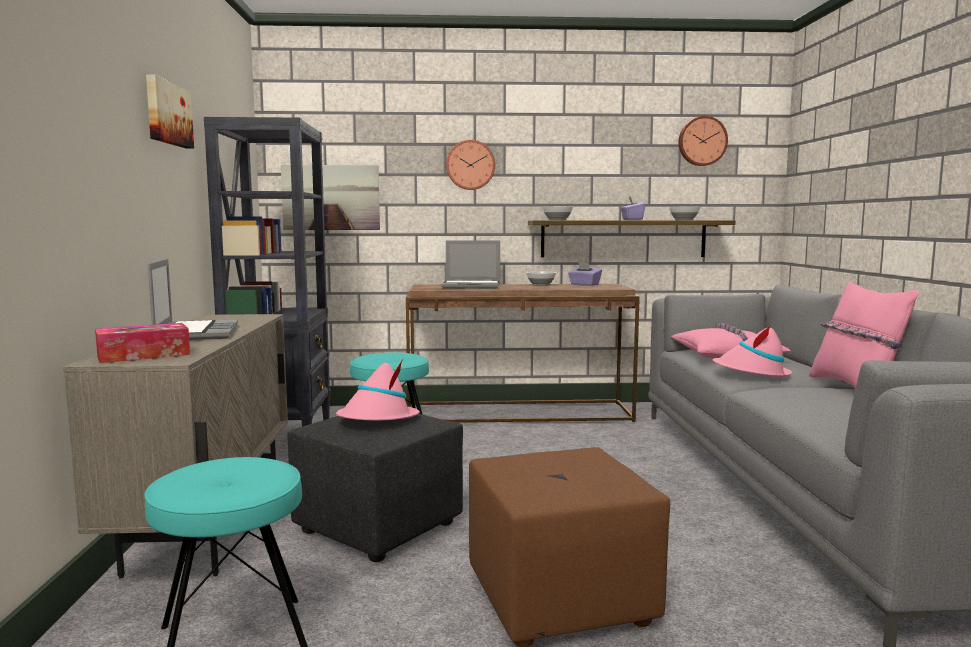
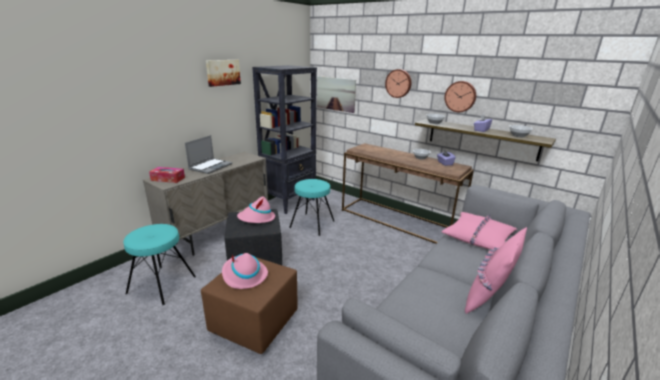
camera: 40 degrees right, 15 degrees up
laptop [441,241,500,289] -> none
wall clock [678,116,728,166] -> wall clock moved to [444,81,476,112]
pink hat [713,324,792,377] -> pink hat moved to [222,253,268,289]

